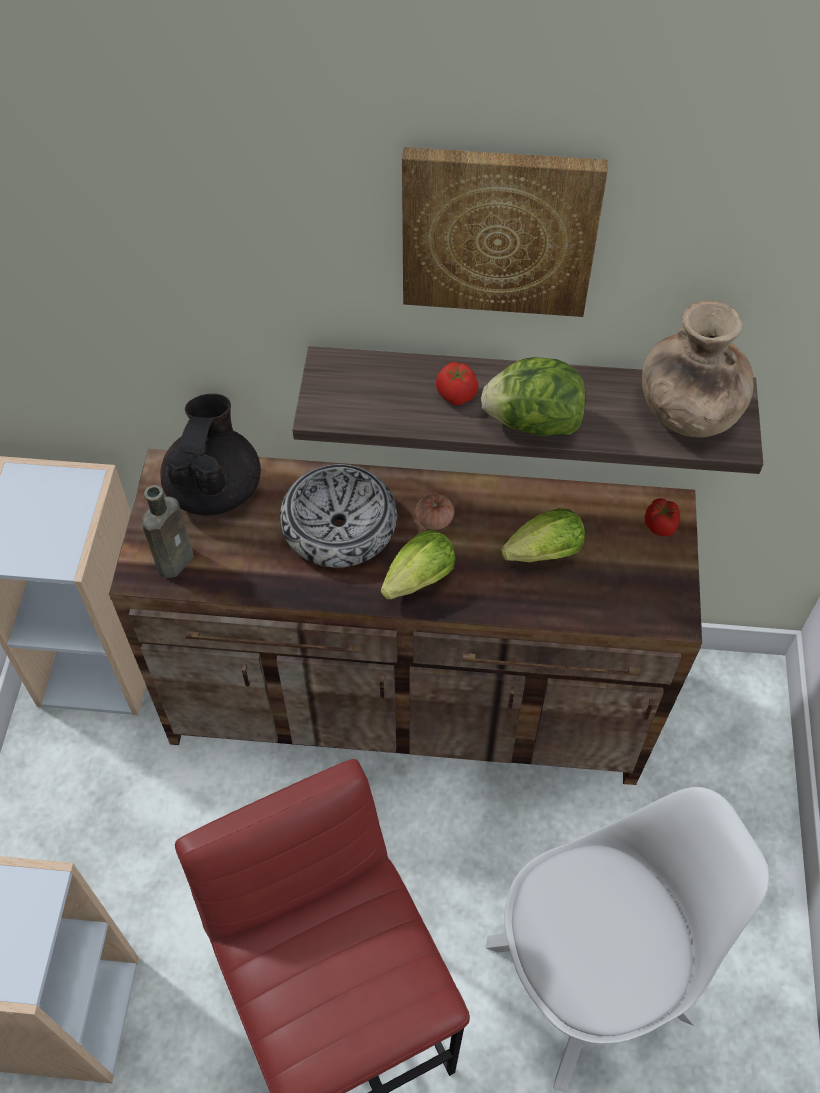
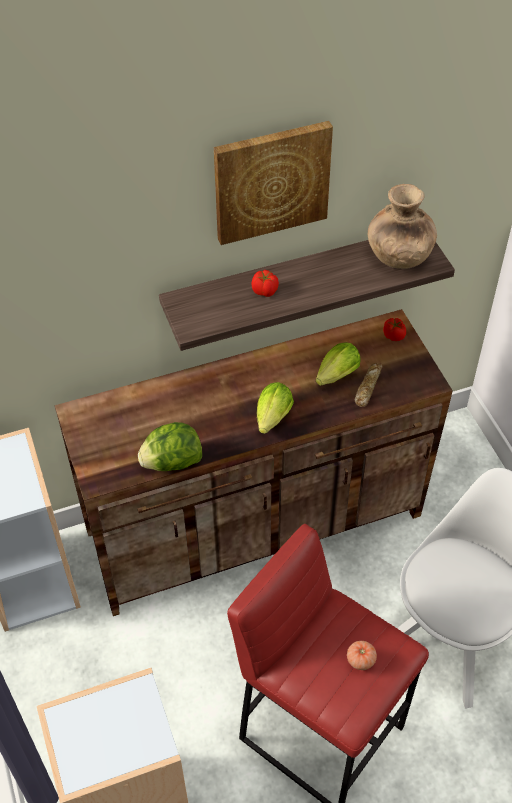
camera: 25 degrees left, 5 degrees down
brown bottle [142,485,194,578] -> none
black teapot [160,394,261,516] -> none
bowl [280,464,397,568] -> none
tomato [415,494,454,530] -> tomato moved to [347,641,377,670]
lettuce [481,357,585,436] -> lettuce moved to [138,422,202,471]
none -> bread [355,363,383,407]

